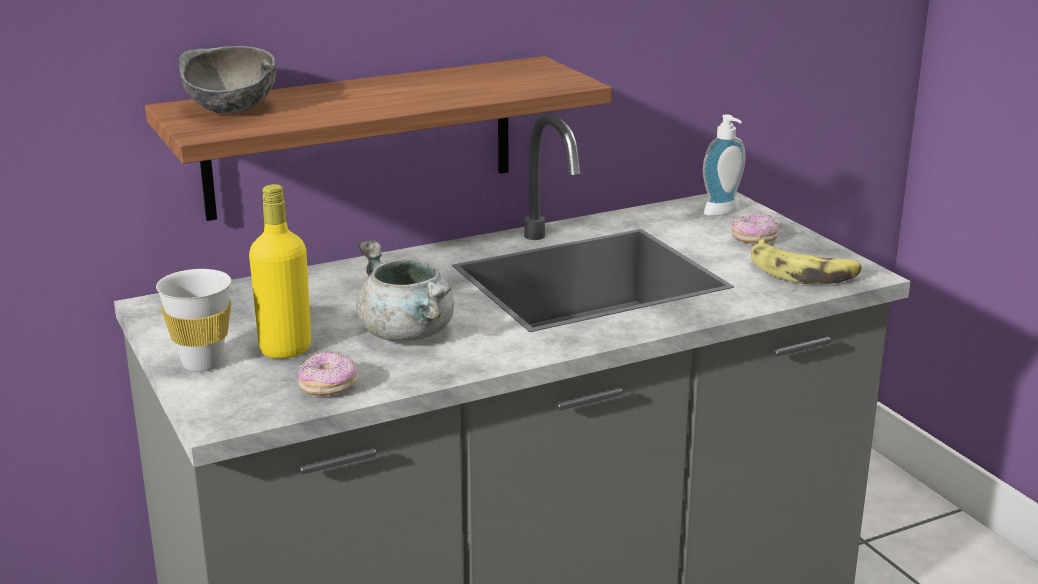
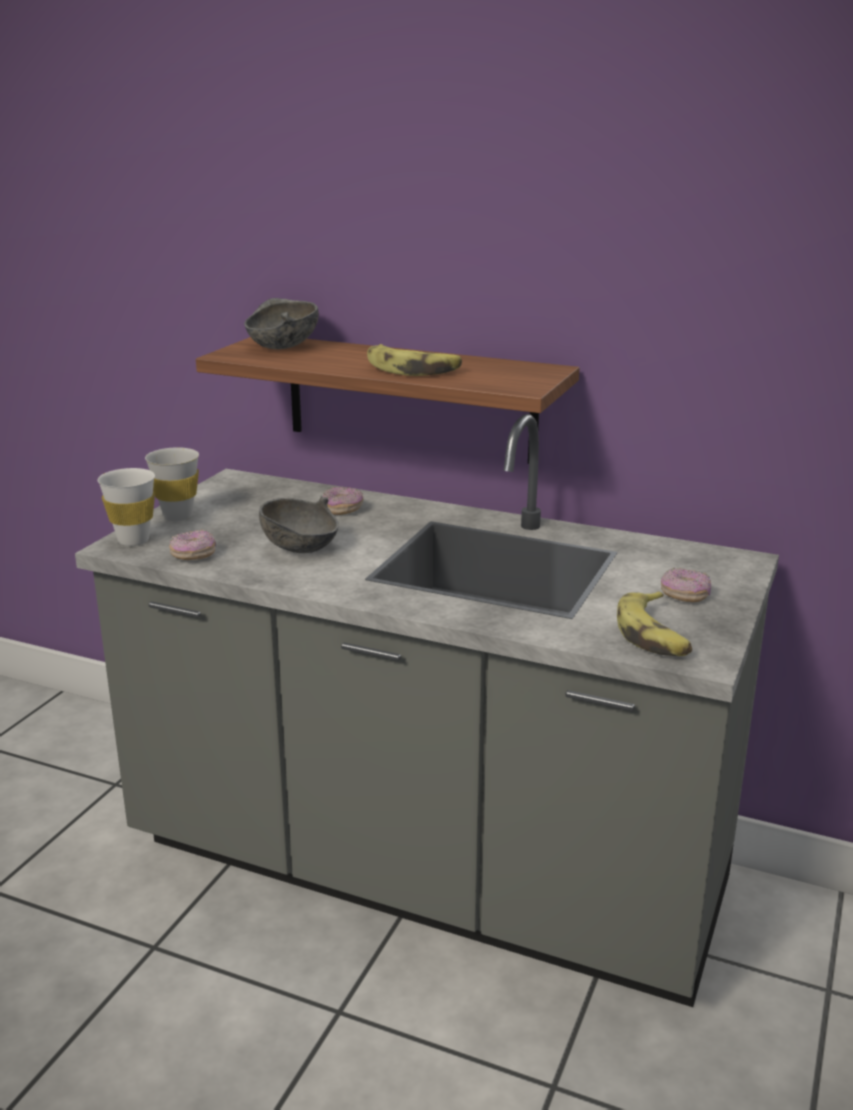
camera: 50 degrees right, 0 degrees up
yellow bottle [249,184,311,359] -> none
grey cooking pot [356,240,454,341] -> grey bowl [259,496,339,553]
soap dispenser [703,115,745,216] -> none
none -> white cup [97,468,155,546]
none -> donut [323,487,363,515]
none -> banana [367,344,462,376]

